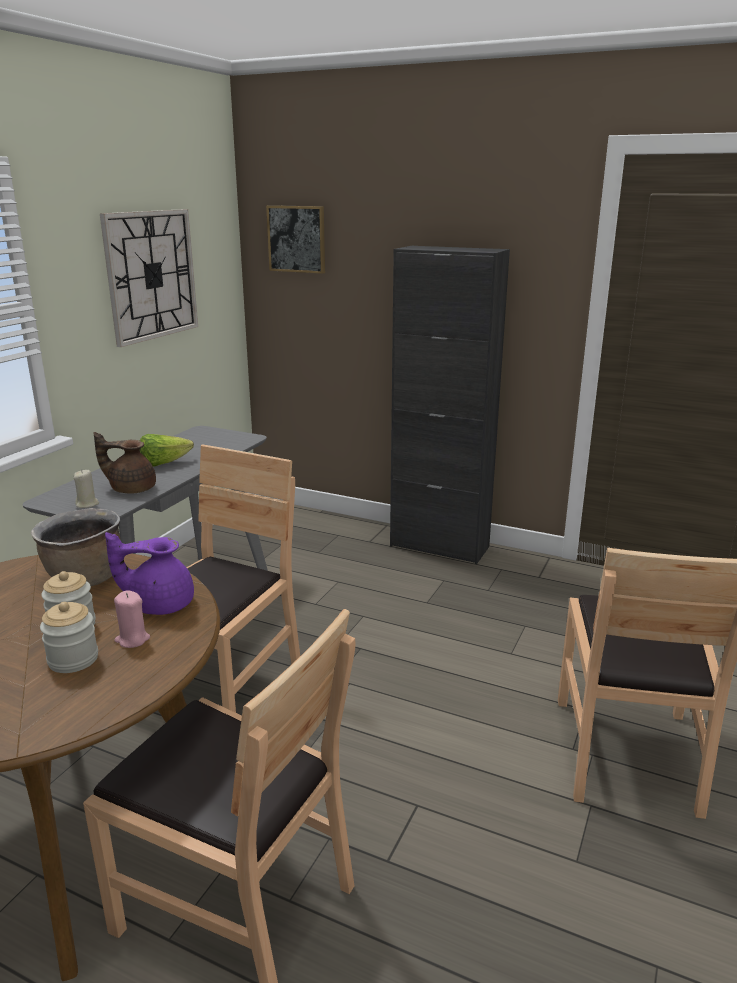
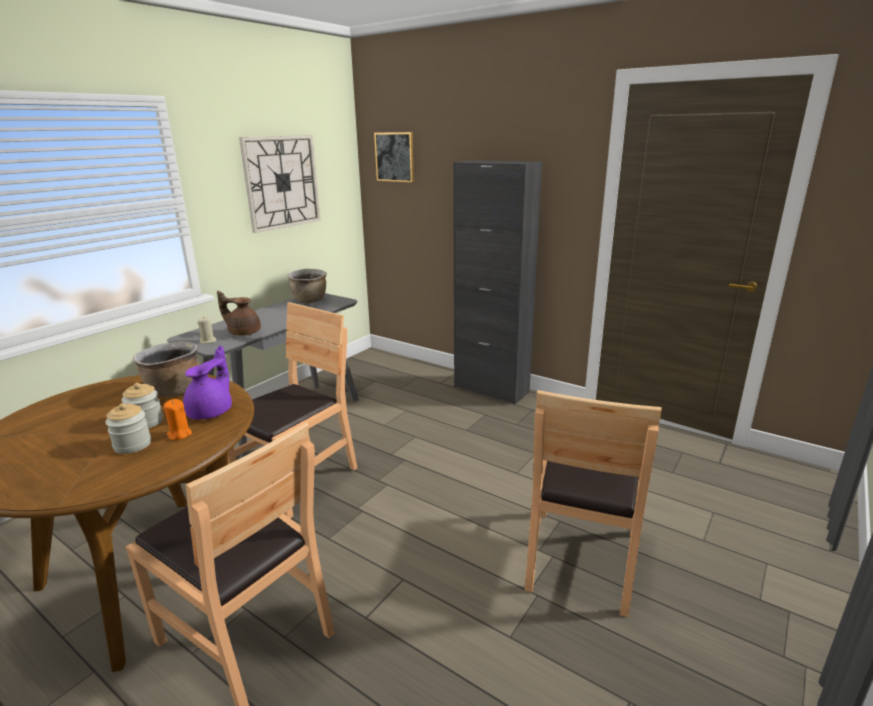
camera: 10 degrees right, 0 degrees up
purple teapot [105,532,194,615] -> purple teapot turned 105 degrees clockwise [183,346,232,419]
pink candle [114,590,150,648] -> orange candle [164,399,192,440]
lettuce [139,434,194,467] -> none
none -> brown cooking pot [288,269,327,303]

